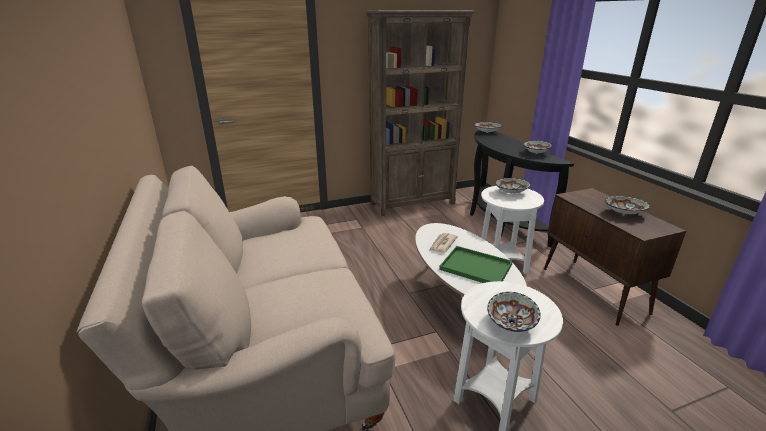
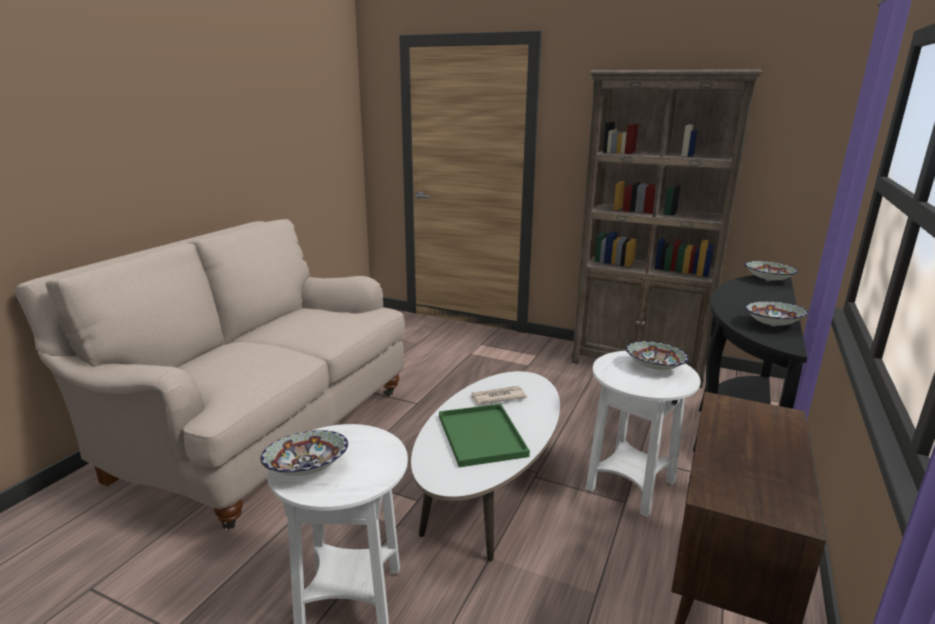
camera: 45 degrees right, 5 degrees down
bowl [605,196,650,214] -> none

